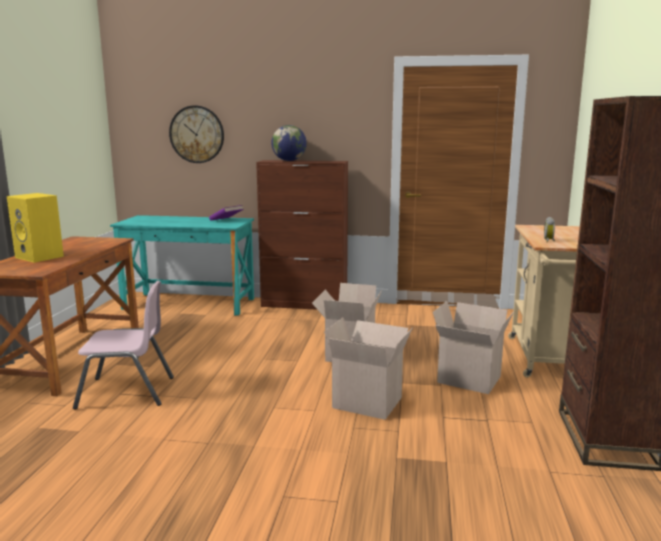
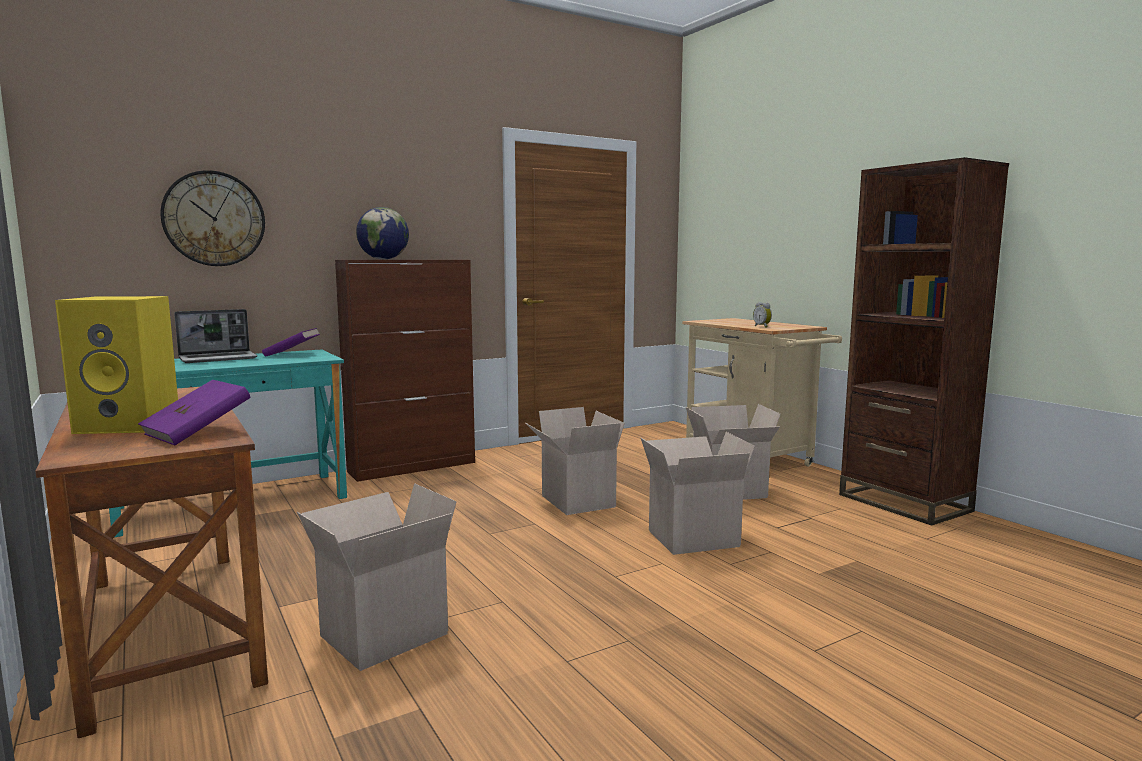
camera: 40 degrees left, 5 degrees down
pink chair [73,281,174,410] -> cardboard box [297,483,457,671]
none -> purple book [138,380,250,445]
none -> laptop [174,309,257,363]

